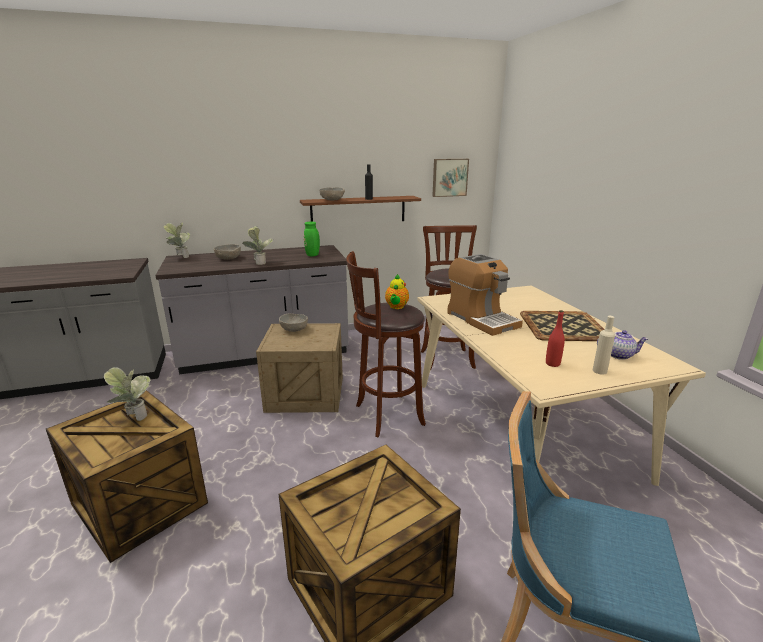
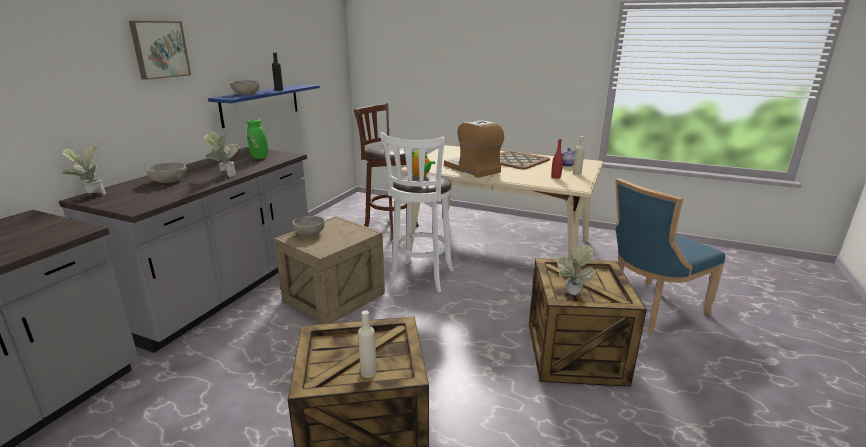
camera: 50 degrees left, 0 degrees up
potted plant [104,367,151,421] -> potted plant moved to [556,244,596,296]
brown shelf [300,196,421,222] -> blue shelf [208,84,320,128]
brown stool [346,251,426,437] -> white stool [380,132,454,292]
picture [432,159,469,197] -> picture moved to [129,21,191,80]
coffee machine [447,254,523,336] -> coffee machine turned 135 degrees counterclockwise [444,120,504,178]
none -> beige bottle [358,310,377,378]

